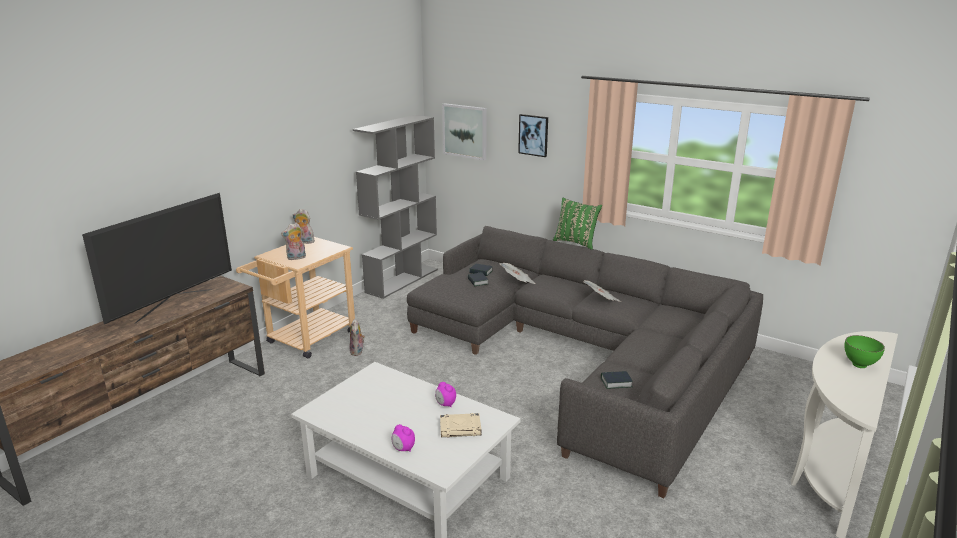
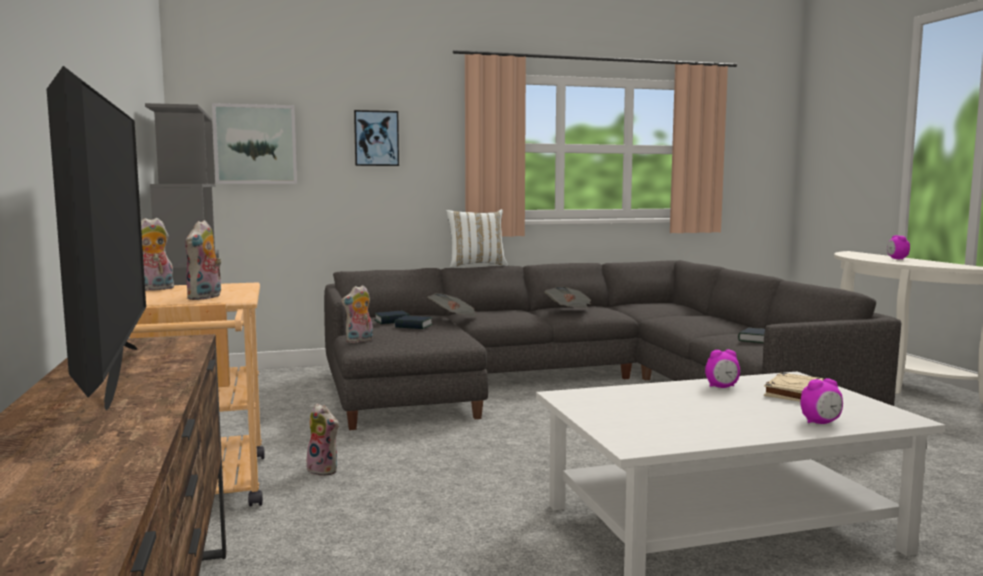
camera: 50 degrees left, 15 degrees down
green pillow [553,198,602,250] -> white pillow [446,209,508,268]
green bowl [844,335,885,368] -> alarm clock [887,235,910,260]
none -> plush toy [341,285,373,343]

